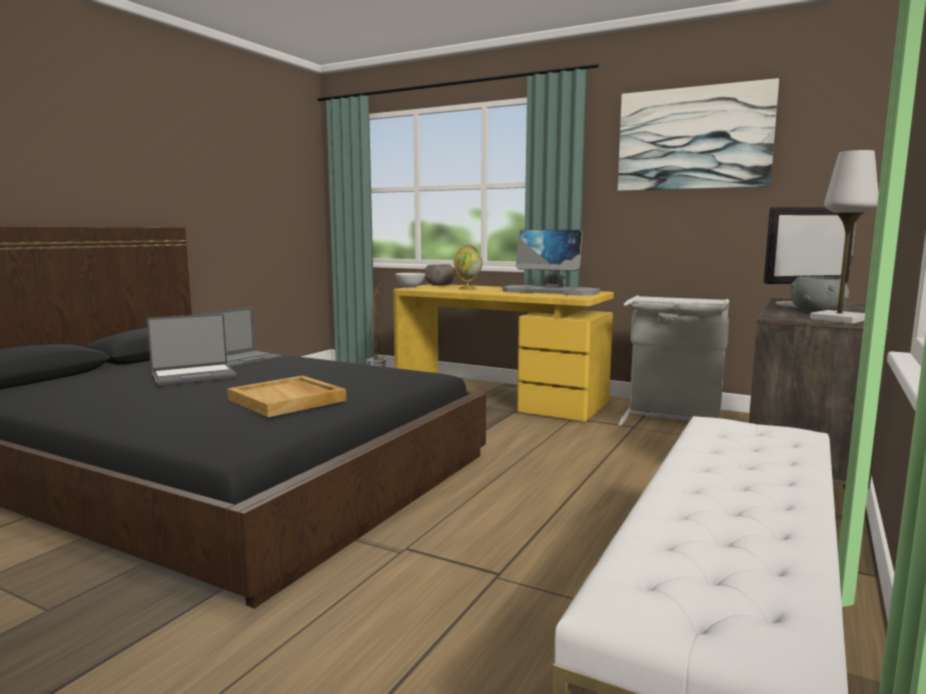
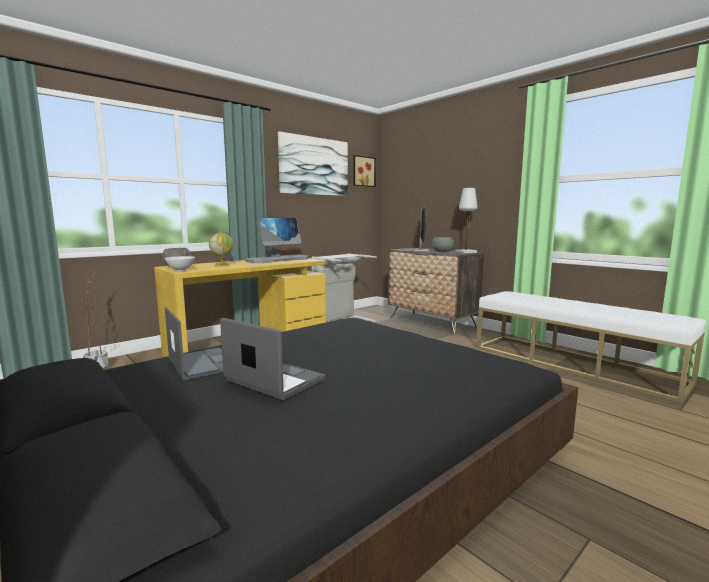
camera: 70 degrees left, 0 degrees up
laptop [147,314,237,387] -> laptop turned 45 degrees counterclockwise [220,318,326,400]
beige tray [227,375,346,417] -> none
none -> picture [353,155,376,187]

